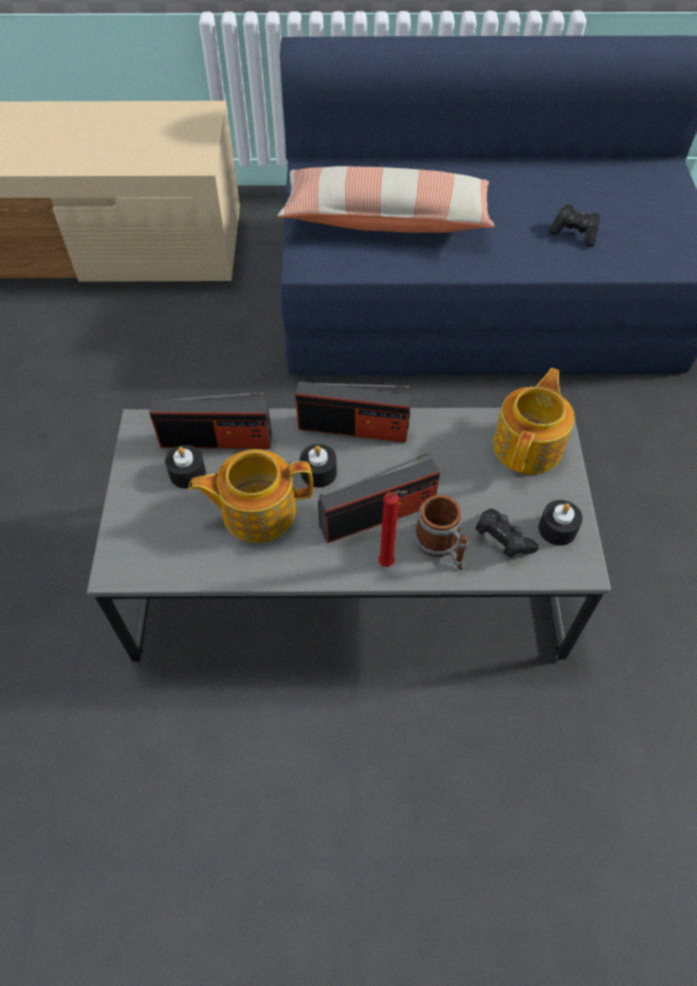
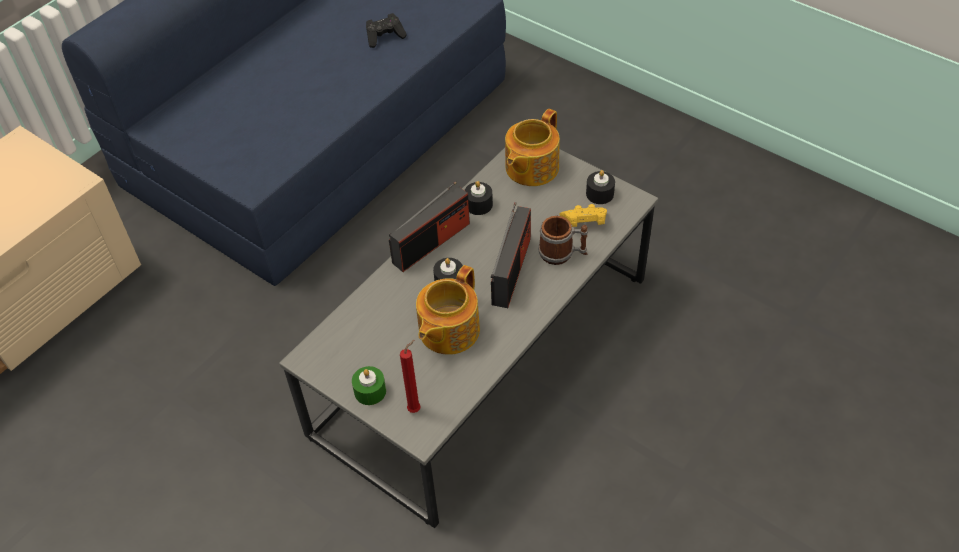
camera: 50 degrees left, 5 degrees down
radio [149,392,272,449] -> none
black candle [165,445,206,489] -> black candle moved to [464,181,493,215]
pillow [277,166,494,233] -> none
red candle [378,490,408,567] -> red candle moved to [400,340,421,413]
black game controller [475,508,539,558] -> yellow game controller [559,204,607,227]
teapot [493,368,574,475] -> teapot turned 120 degrees counterclockwise [505,109,560,186]
none -> green candle [352,366,386,405]

